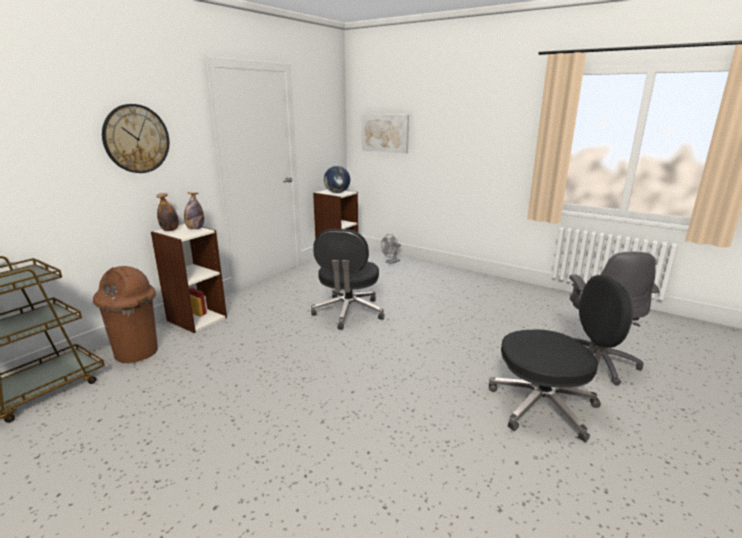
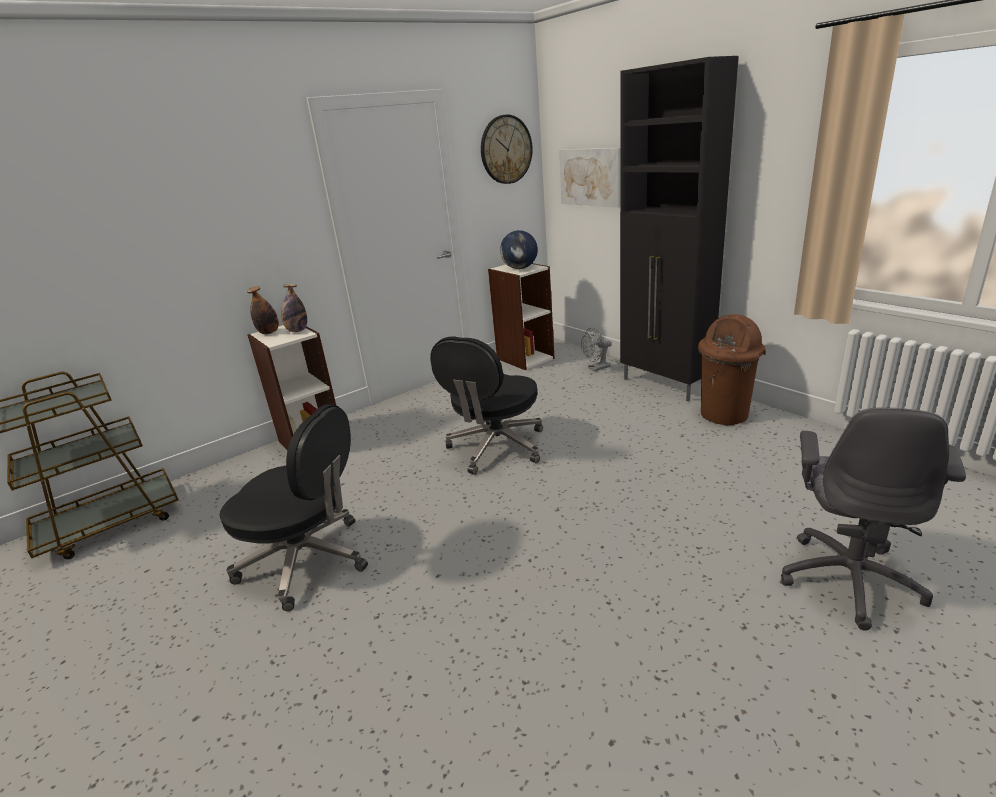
camera: 20 degrees right, 5 degrees up
brown trash can [93,266,158,363] -> brown trash can moved to [698,314,766,425]
wall clock [102,104,169,173] -> wall clock moved to [481,115,533,184]
black office chair [489,275,633,442] -> black office chair moved to [219,404,368,611]
none -> black cabinet [620,56,739,401]

